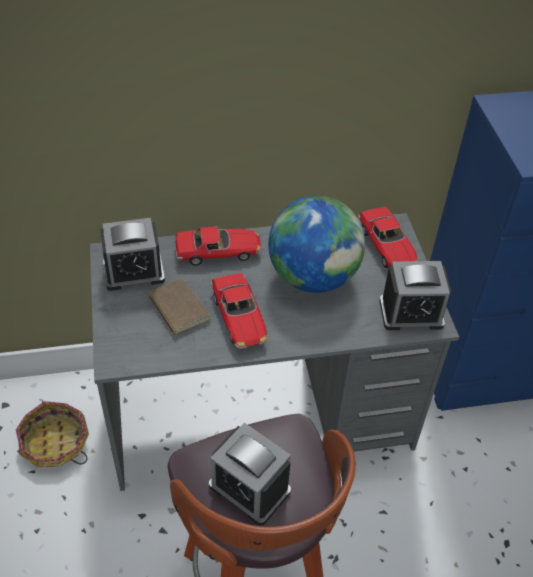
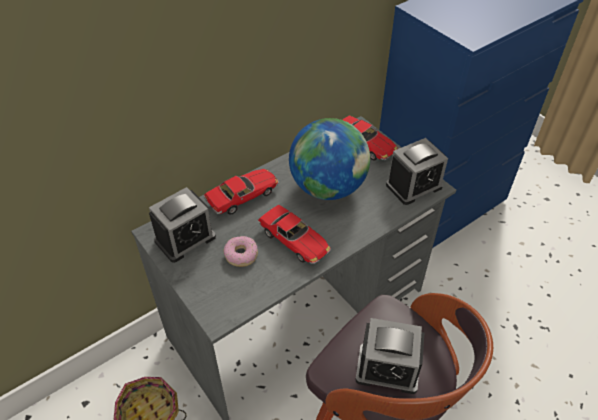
camera: 25 degrees left, 0 degrees up
brown book [148,278,211,338] -> donut [224,236,258,267]

